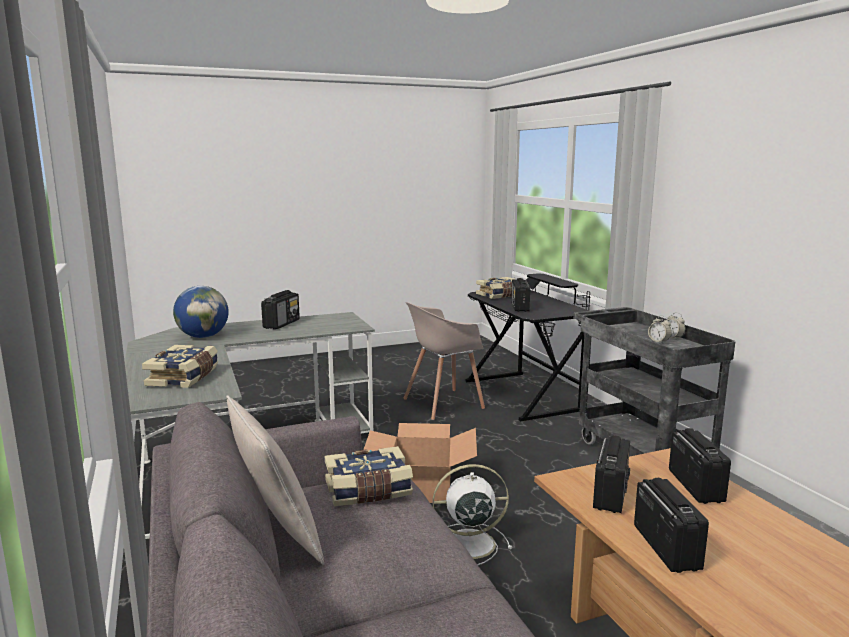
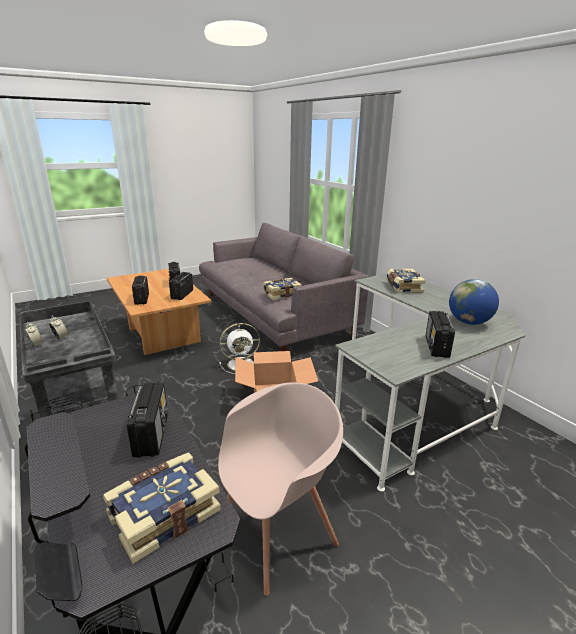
camera: 170 degrees right, 10 degrees up
beige pillow [226,395,324,565] -> none

